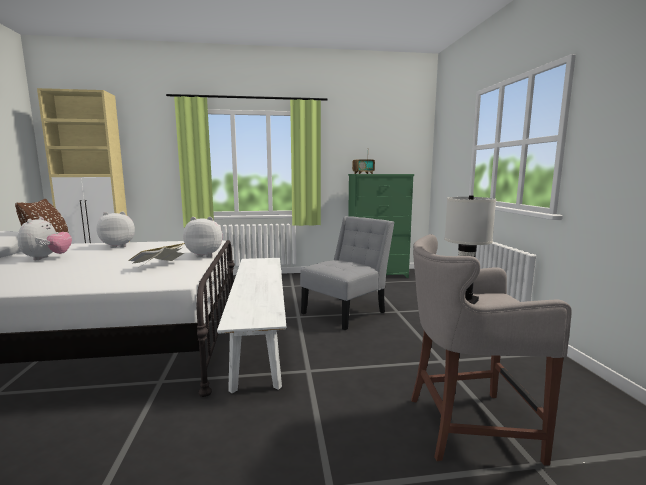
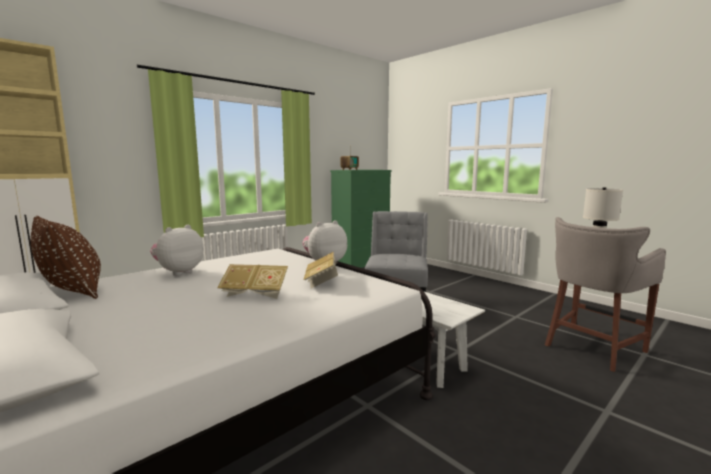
camera: 35 degrees left, 0 degrees up
plush toy [17,217,72,260] -> none
none -> book [217,264,288,299]

